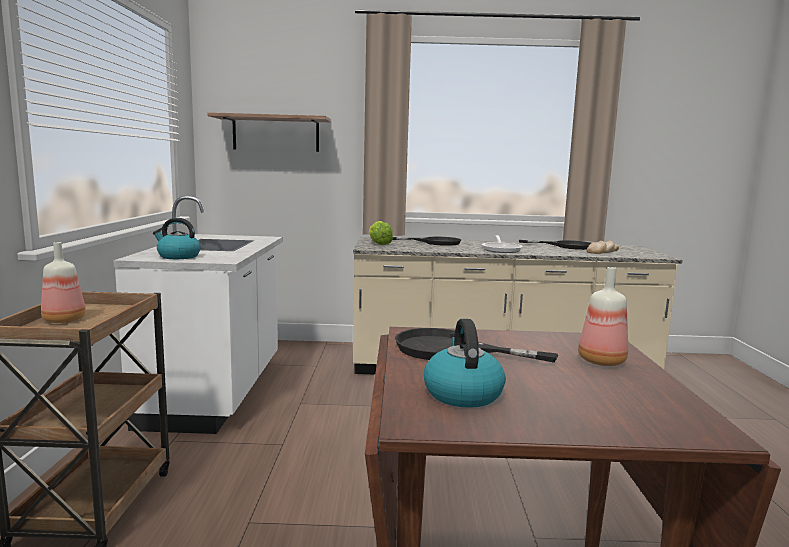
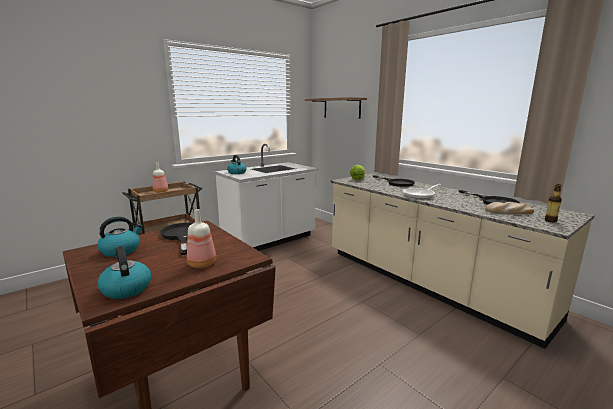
camera: 50 degrees right, 5 degrees up
none -> kettle [97,246,151,299]
none -> bottle [545,184,562,223]

